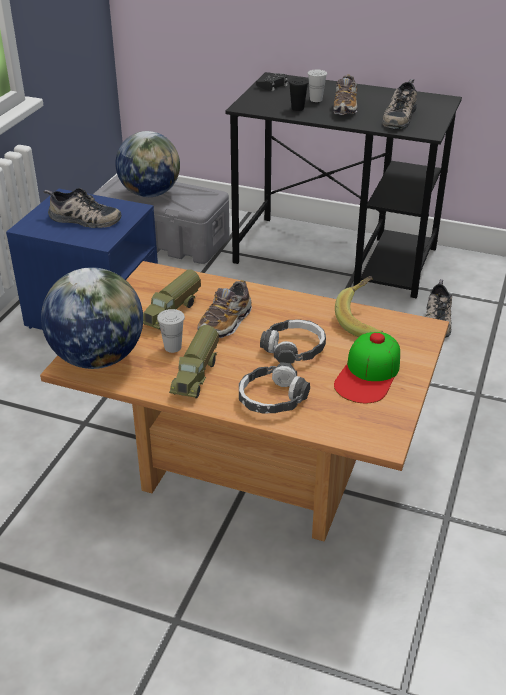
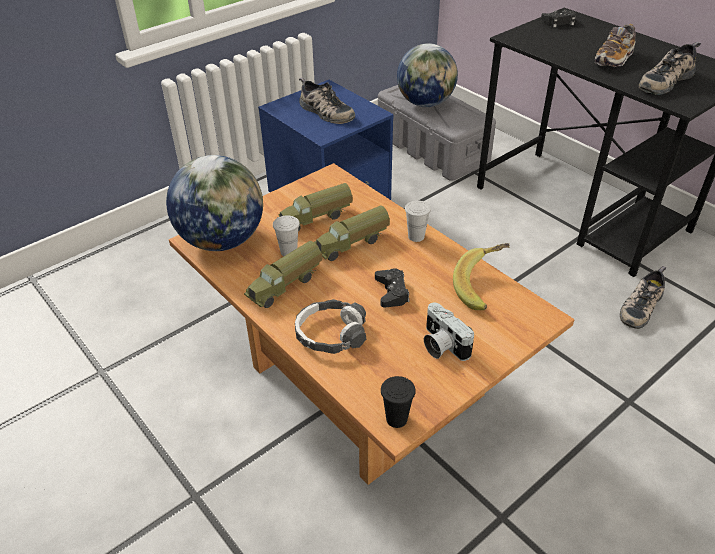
camera: 30 degrees right, 5 degrees up
shoe [197,280,252,338] -> toy truck [314,206,390,261]
headphones [260,319,326,364] -> black game controller [375,268,410,308]
black cup [289,78,309,111] -> black cup moved to [381,376,416,428]
white cup [307,70,327,102] -> white cup moved to [405,200,431,242]
cap [334,332,400,403] -> camera [424,302,474,361]

